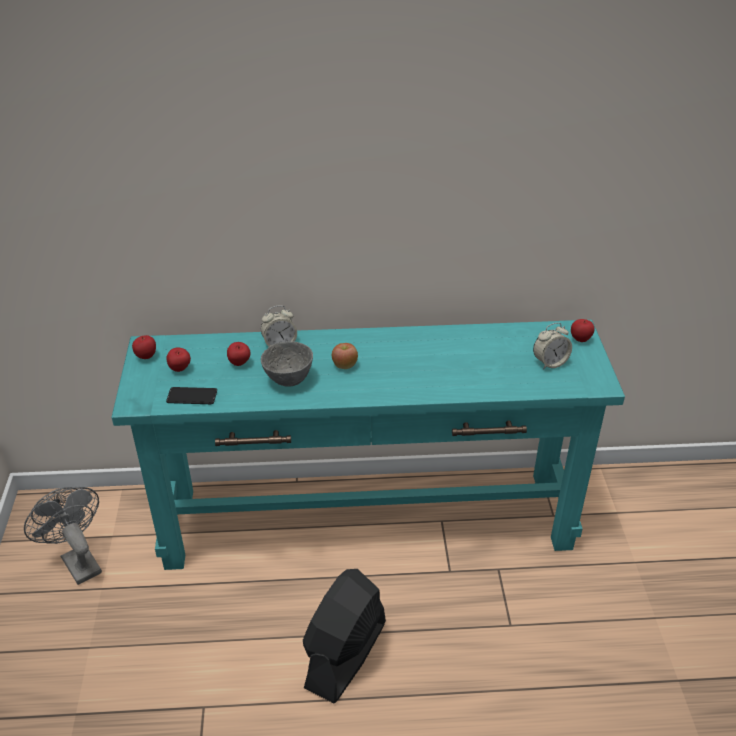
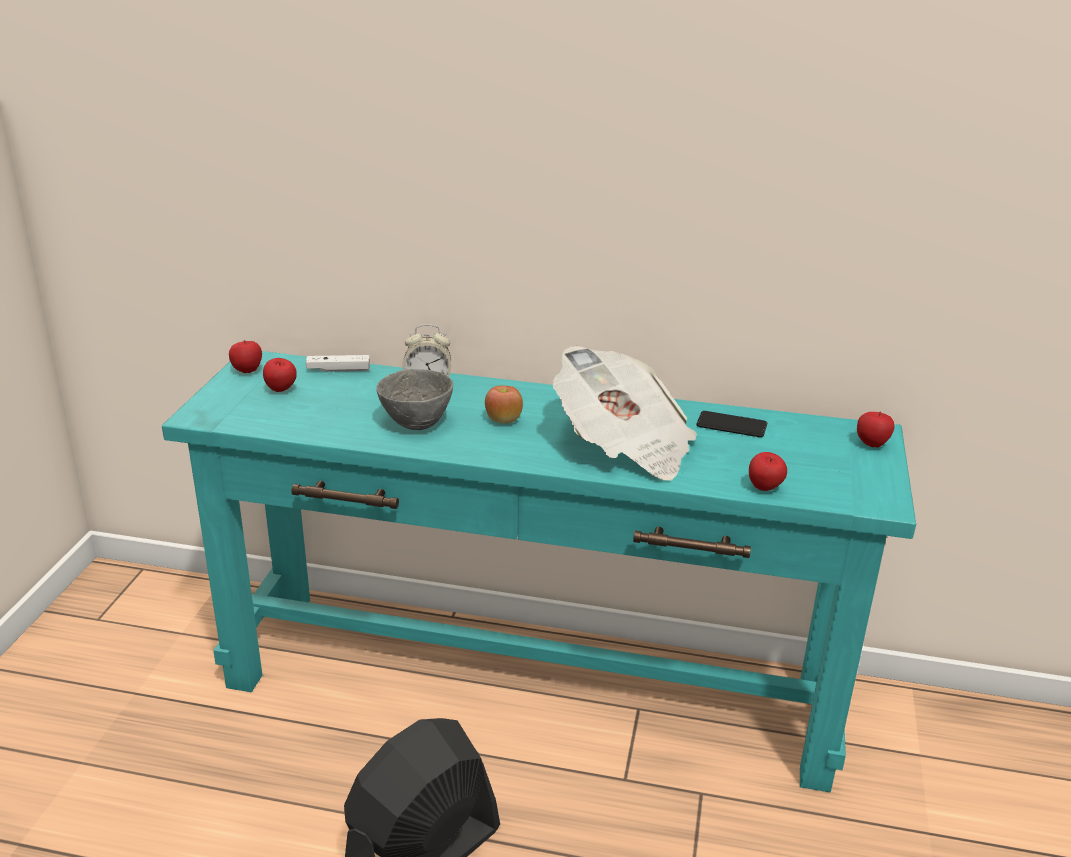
camera: 15 degrees right, 10 degrees down
grey fan [24,487,102,585] -> none
phone [166,387,217,404] -> phone moved to [696,411,767,437]
apple [227,342,250,366] -> apple moved to [749,452,787,491]
alarm clock [533,323,572,370] -> none
none -> white game controller [306,355,370,372]
none -> newspaper [552,346,697,480]

